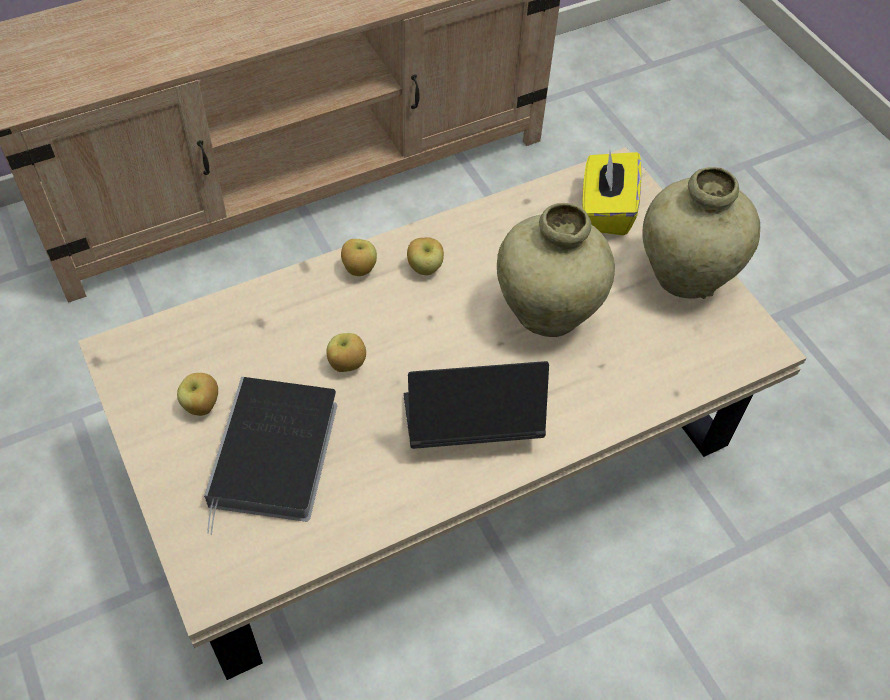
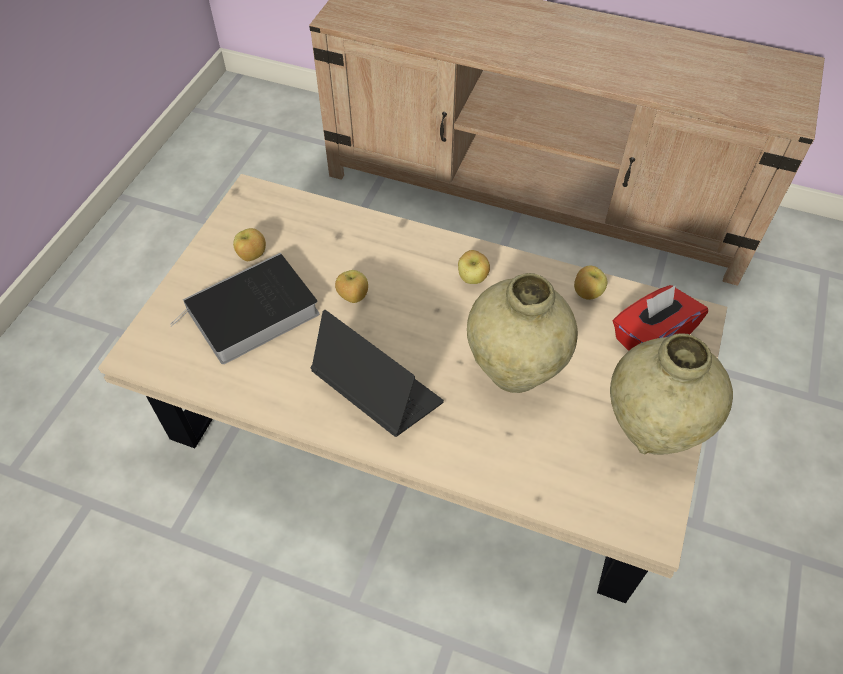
camera: 50 degrees right, 0 degrees up
apple [341,239,377,276] -> apple moved to [574,265,607,300]
yellow tissue box [582,151,641,235] -> red tissue box [613,285,708,351]

